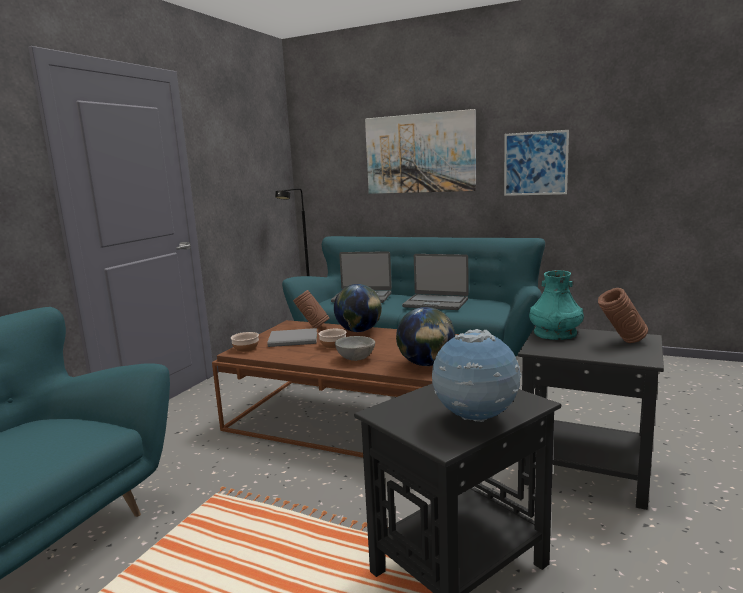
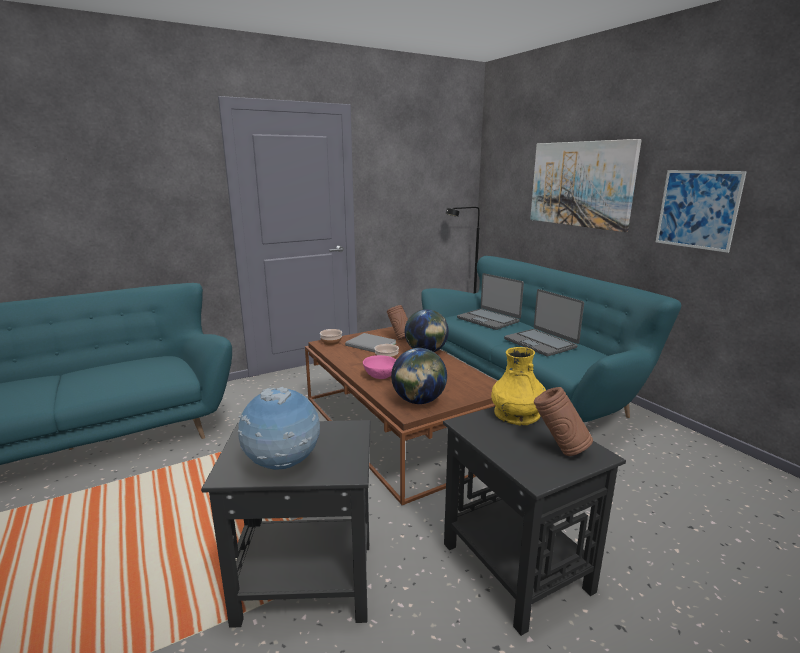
camera: 35 degrees right, 5 degrees up
grey bowl [335,336,375,361] -> pink bowl [363,355,396,379]
turquoise vase [529,270,584,340] -> yellow vase [491,347,546,425]

